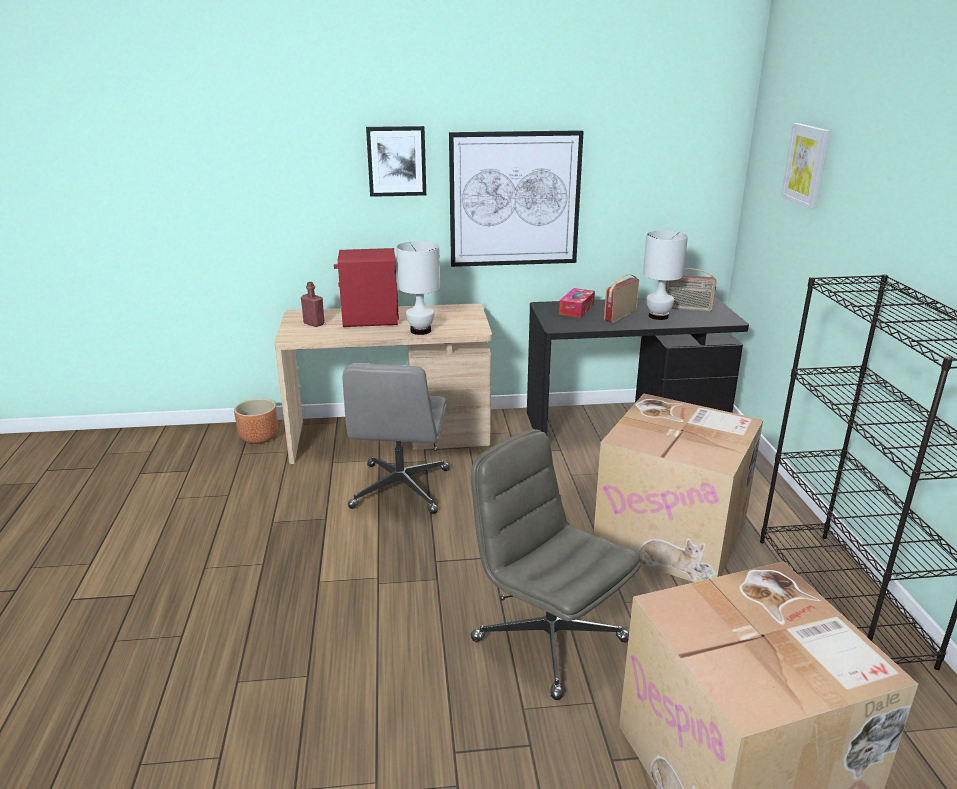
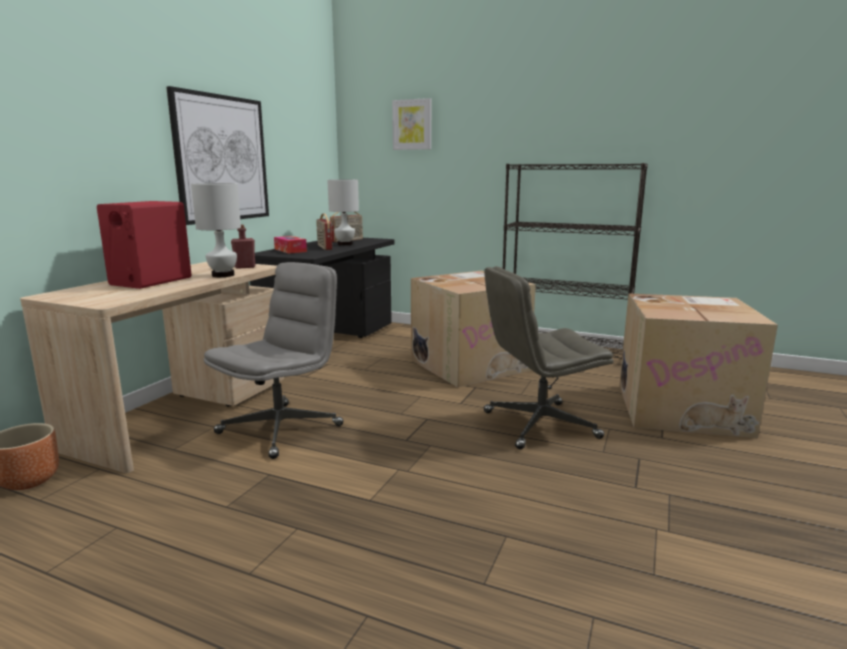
camera: 60 degrees left, 10 degrees down
red bottle [301,282,325,327] -> red bottle moved to [231,224,256,269]
grey office chair [343,363,450,514] -> grey office chair turned 90 degrees counterclockwise [204,262,344,459]
picture [366,126,426,197] -> none

